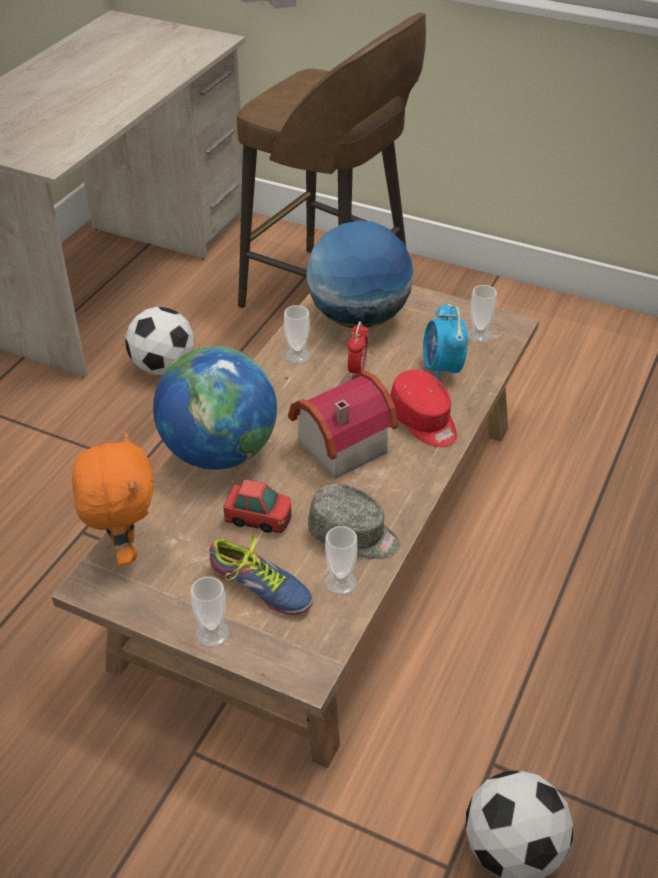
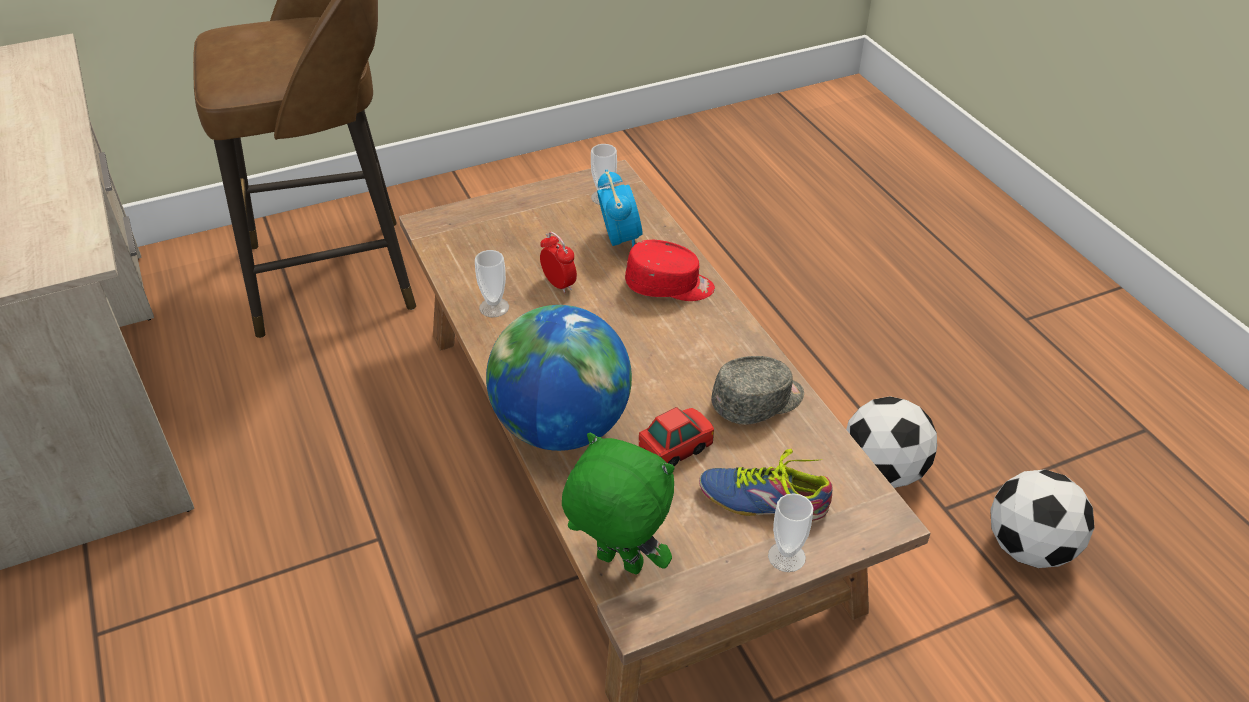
camera: 50 degrees left, 0 degrees up
orange plush toy [72,432,154,566] -> green plush toy [562,433,674,575]
football [125,307,195,376] -> football moved to [846,396,937,488]
shoe [209,536,313,615] -> shoe turned 150 degrees counterclockwise [699,449,832,521]
toy house [288,371,398,479] -> none
globe [306,220,413,328] -> none
cup [325,526,357,595] -> none
alarm clock [423,302,468,381] -> alarm clock turned 135 degrees counterclockwise [597,170,643,247]

